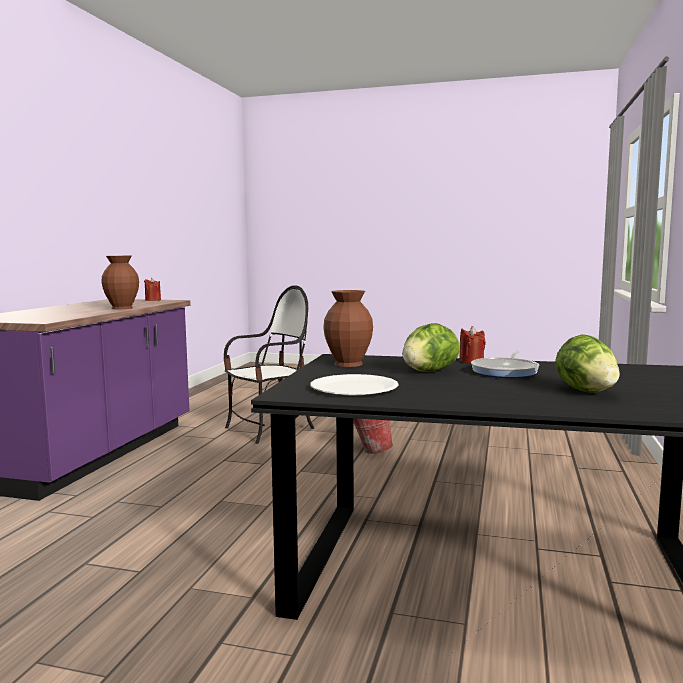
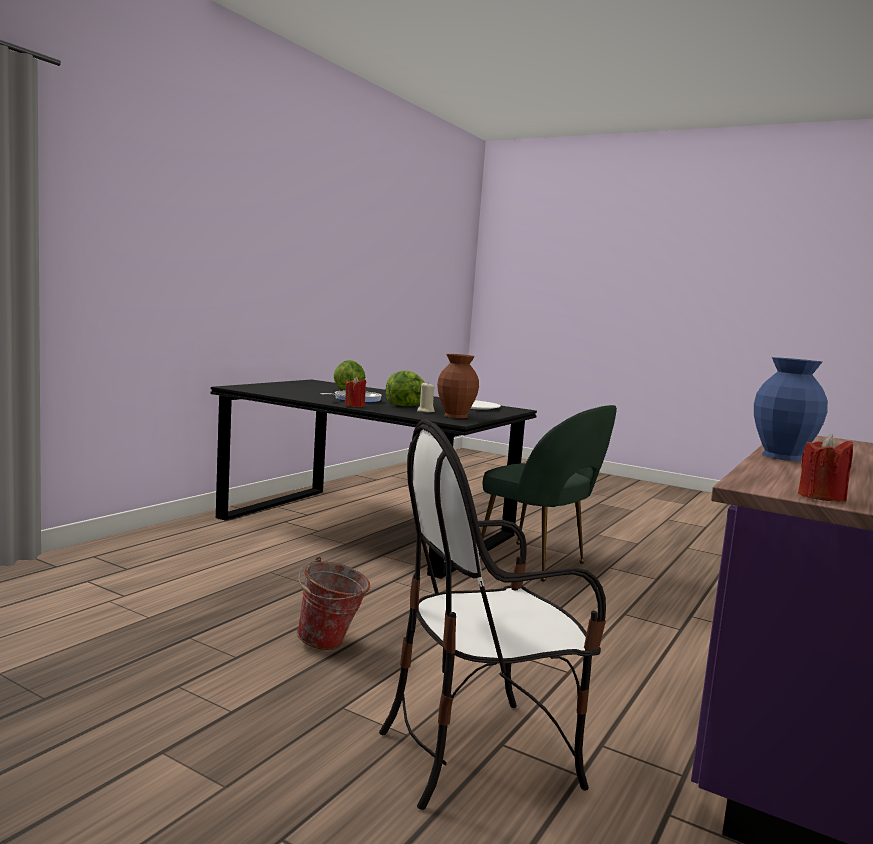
camera: 165 degrees left, 0 degrees up
brown vase [101,256,139,309] -> blue vase [754,357,828,461]
none -> beige candle [417,383,435,412]
none -> green chair [478,405,617,582]

